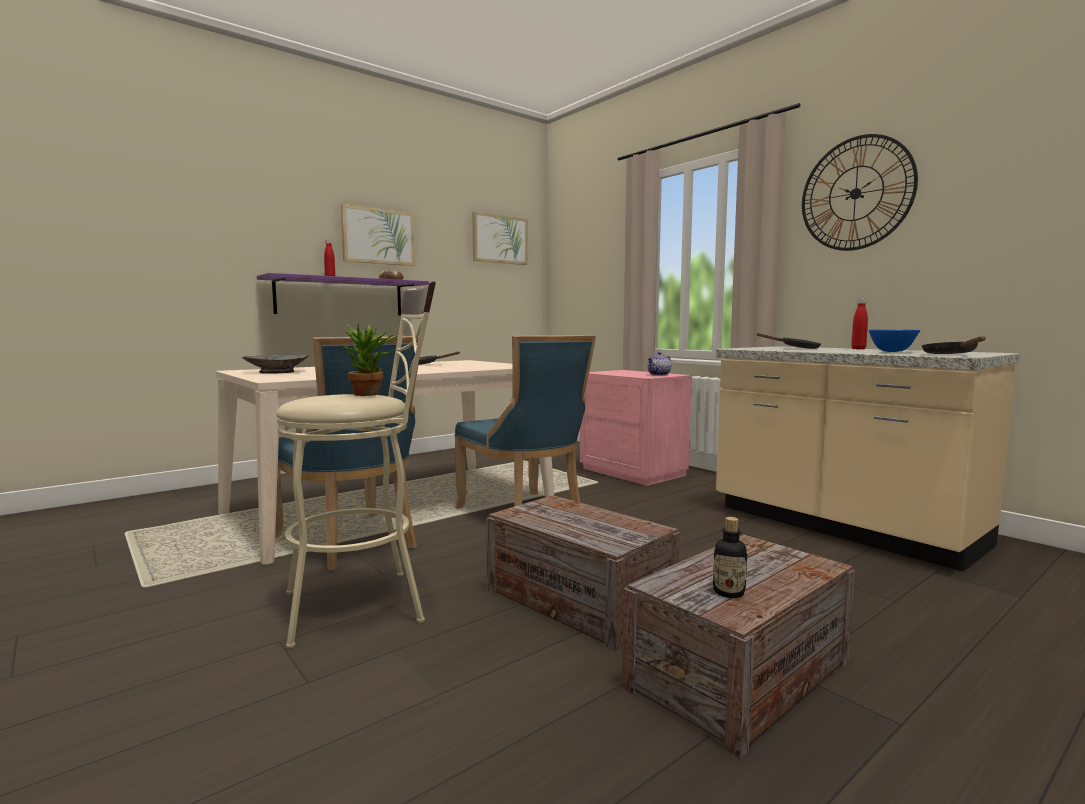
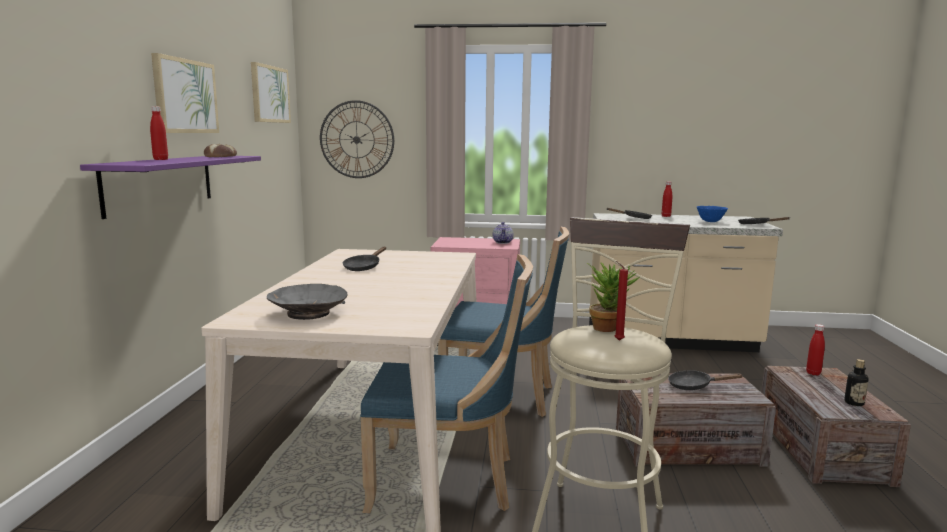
camera: 45 degrees left, 5 degrees up
wall clock [802,134,918,251] -> wall clock moved to [320,100,394,178]
none -> red candle [615,261,628,341]
none -> black frying pan [668,370,743,390]
none -> red bottle [806,324,825,375]

